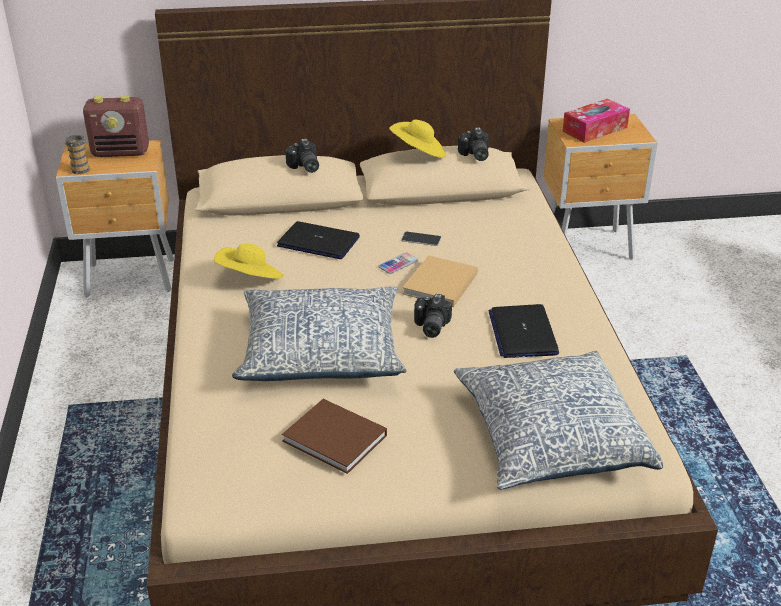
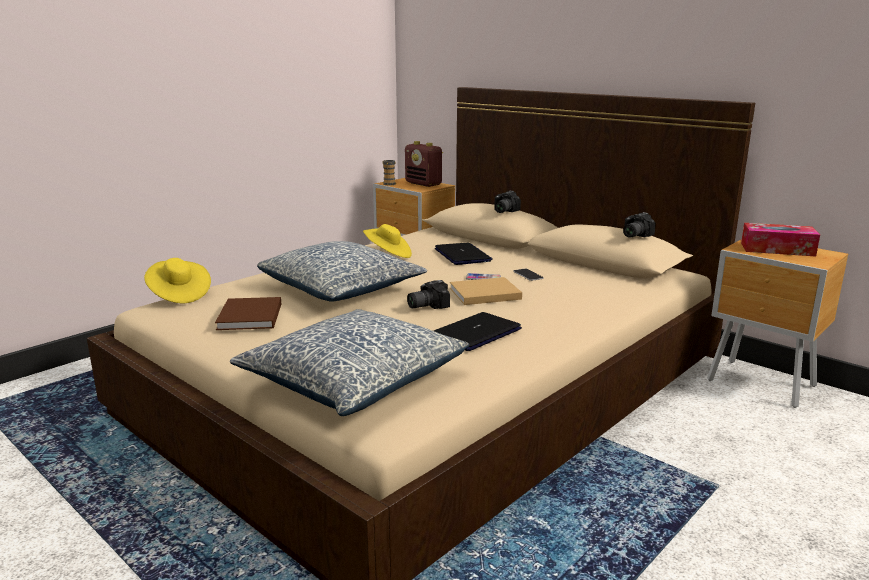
camera: 50 degrees right, 15 degrees down
yellow hat [389,119,446,158] -> yellow hat moved to [144,258,211,303]

